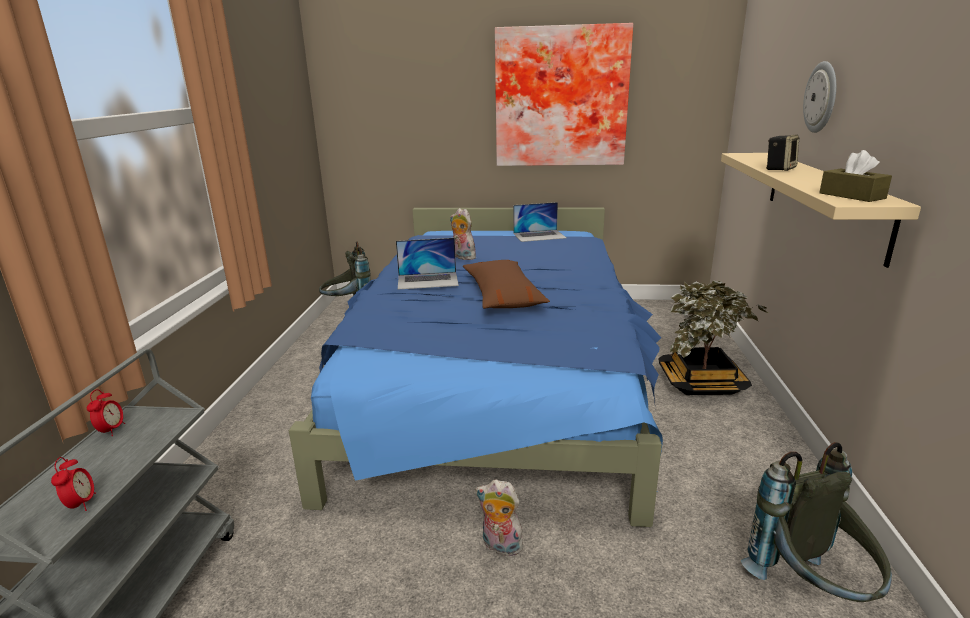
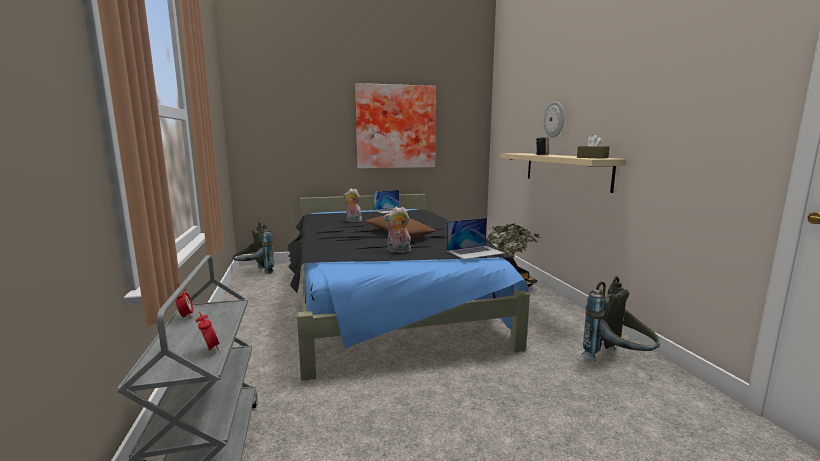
camera: 20 degrees left, 10 degrees down
blue bed [289,208,663,527] -> black bed [288,194,530,381]
laptop [396,238,459,290] -> laptop moved to [446,218,505,259]
plush toy [475,479,523,556] -> plush toy moved to [383,207,411,253]

